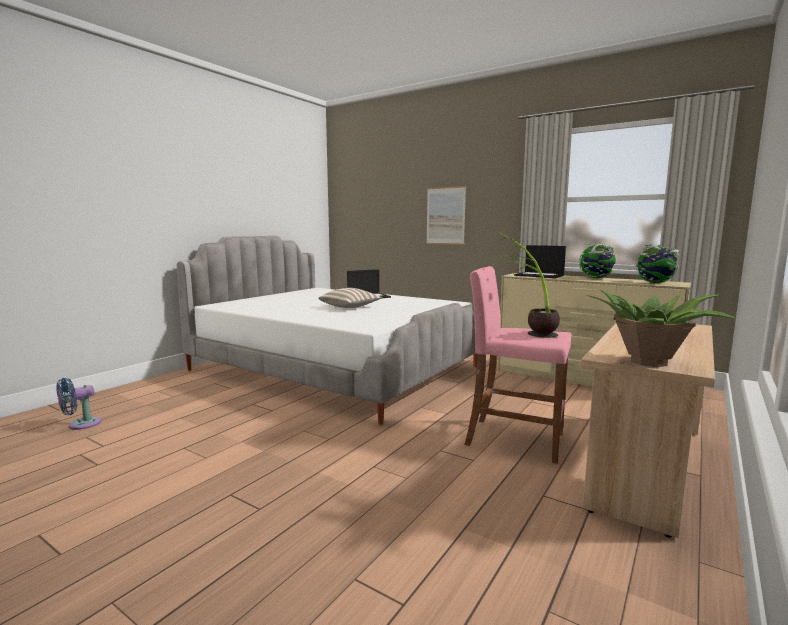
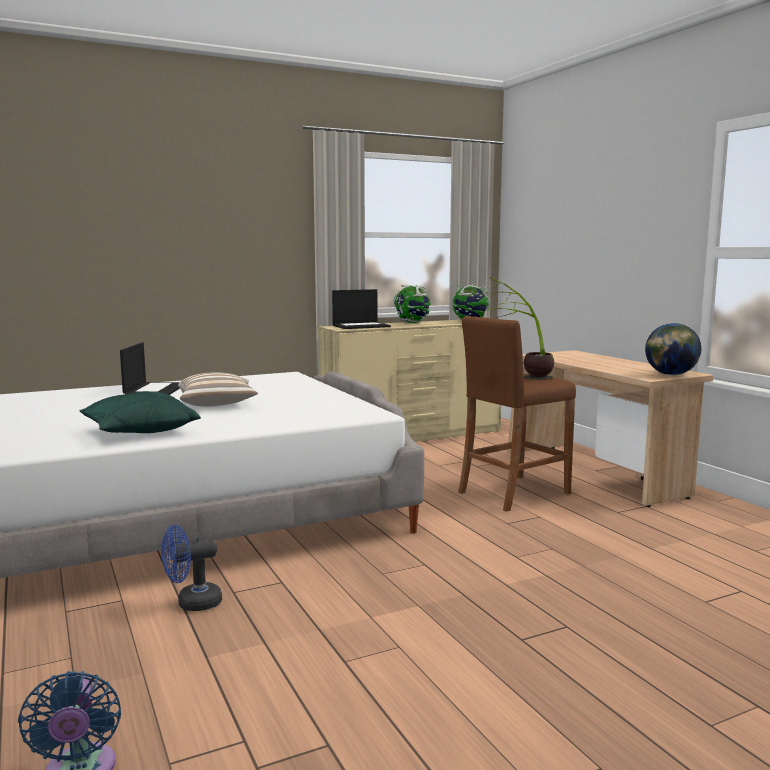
camera: 60 degrees left, 0 degrees up
picture [427,186,466,245] -> none
pink stool [464,266,572,464] -> brown stool [458,316,576,512]
potted plant [587,290,735,367] -> globe [645,323,701,375]
none -> green pillow [79,391,201,433]
none -> blue fan [161,525,222,611]

